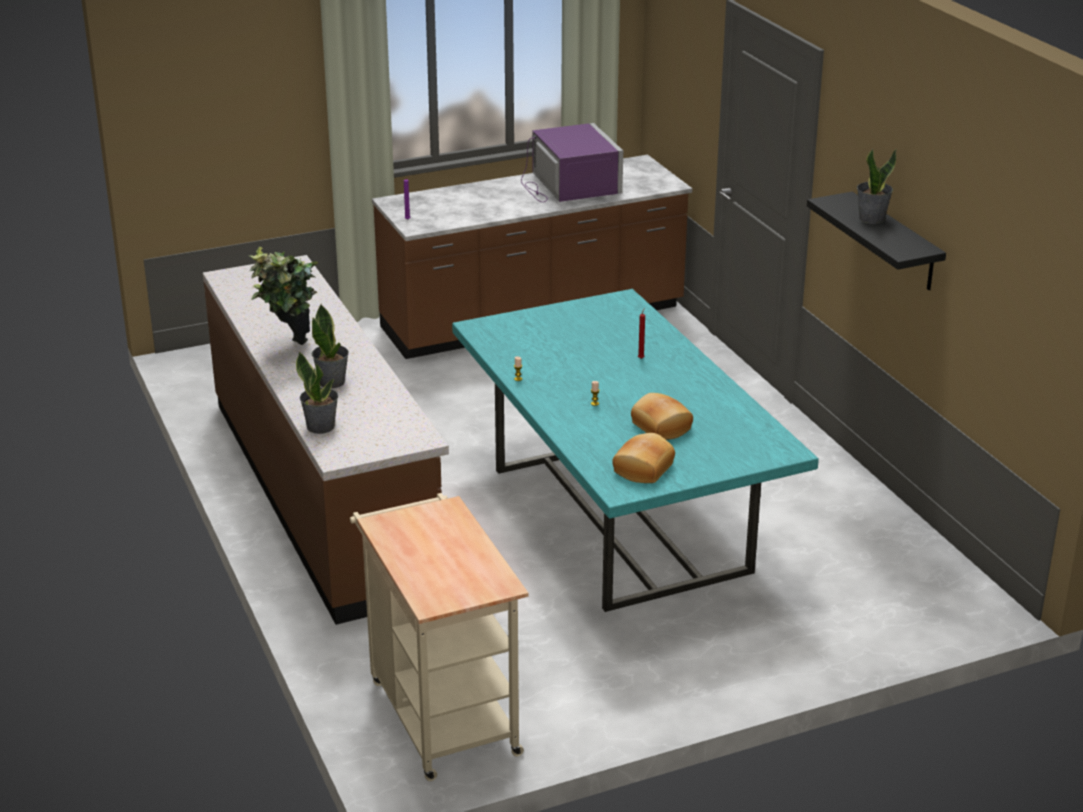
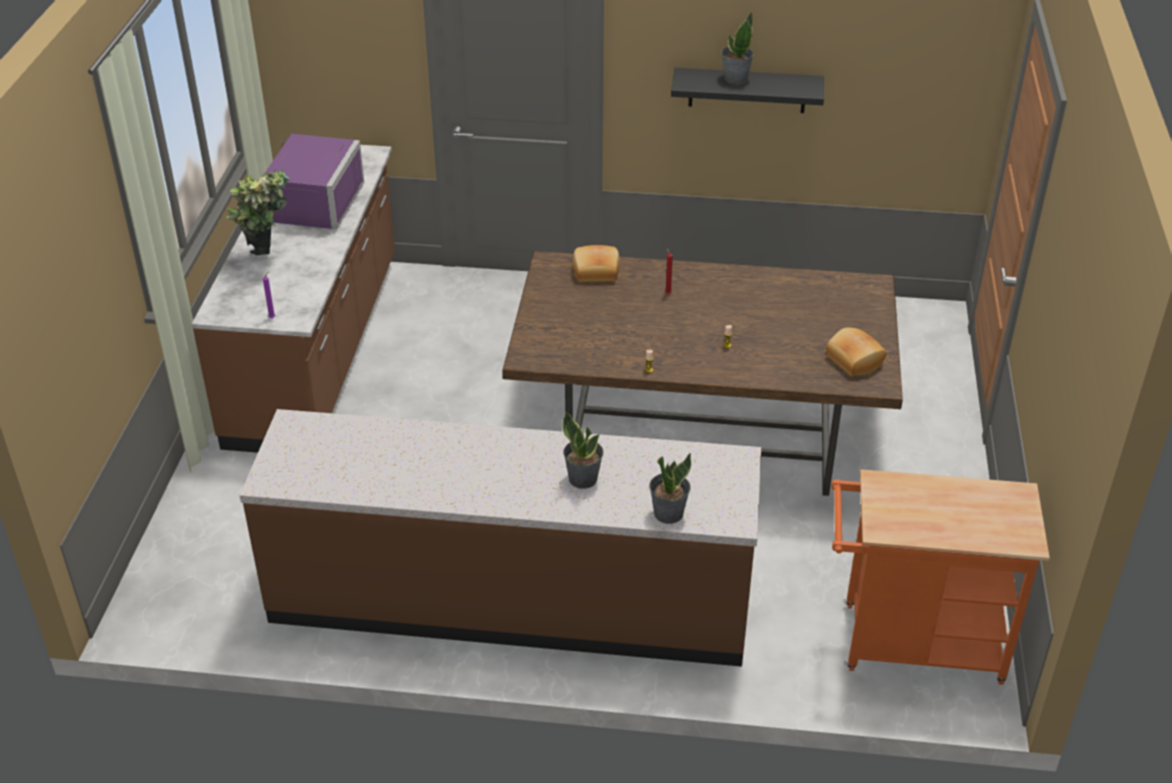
camera: 60 degrees left, 10 degrees up
potted plant [250,247,318,345] -> potted plant moved to [226,169,290,256]
beige cart [350,493,529,781] -> orange cart [831,469,1050,685]
turquoise dining table [452,289,819,612] -> brown dining table [502,251,903,496]
purple microwave [521,123,623,202] -> purple microwave turned 90 degrees clockwise [264,134,364,229]
bread [631,393,693,440] -> bread moved to [573,245,620,282]

